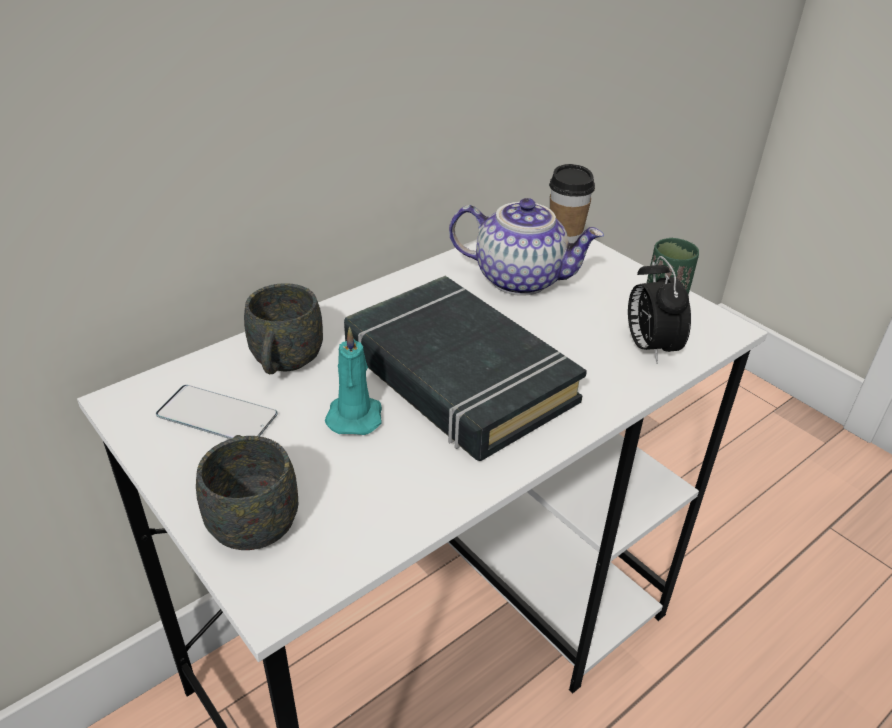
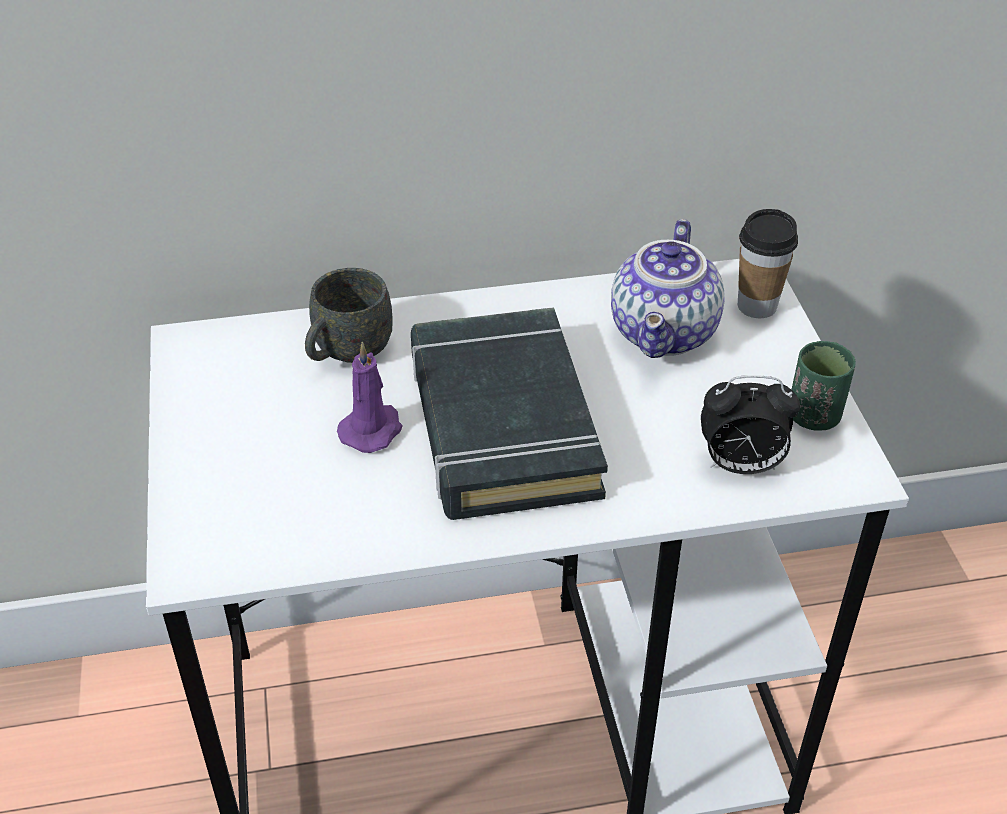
camera: 30 degrees right, 5 degrees up
phone [156,385,278,439] -> none
grey mug [196,435,298,550] -> none
turquoise candle [325,327,382,435] -> purple candle [337,341,402,453]
teapot [449,198,604,296] -> teapot turned 60 degrees clockwise [611,219,725,358]
alarm clock [628,256,691,364] -> alarm clock turned 105 degrees counterclockwise [701,375,800,474]

